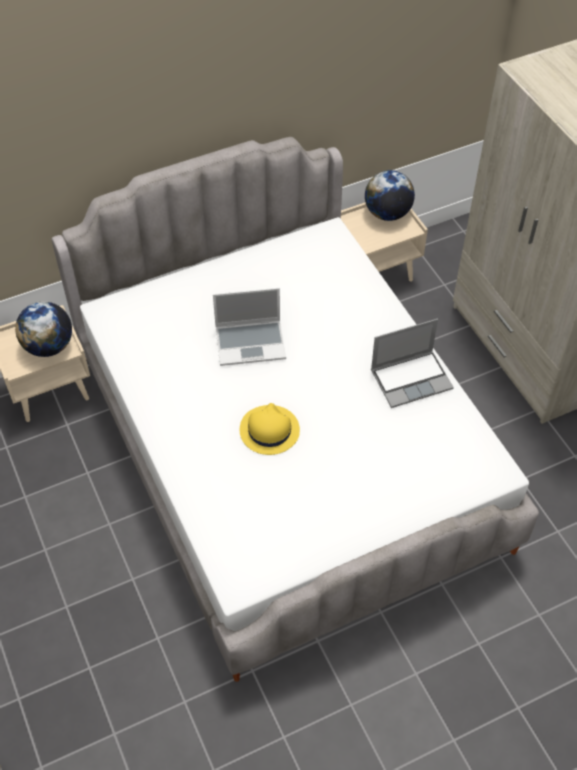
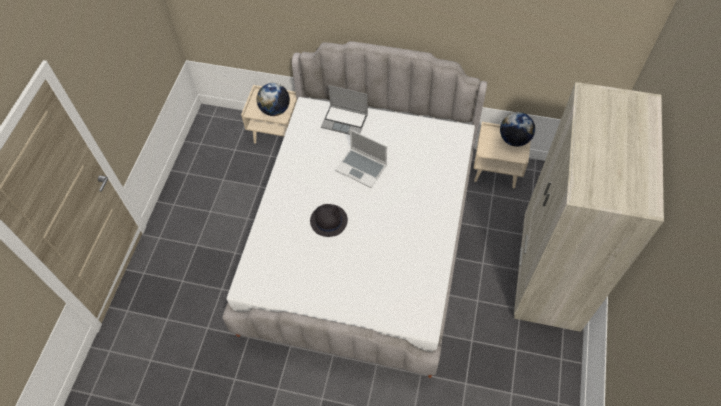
camera: 40 degrees right, 5 degrees up
yellow hat [240,403,300,455] -> black hat [310,204,348,237]
laptop [371,319,454,408] -> laptop moved to [321,85,368,135]

